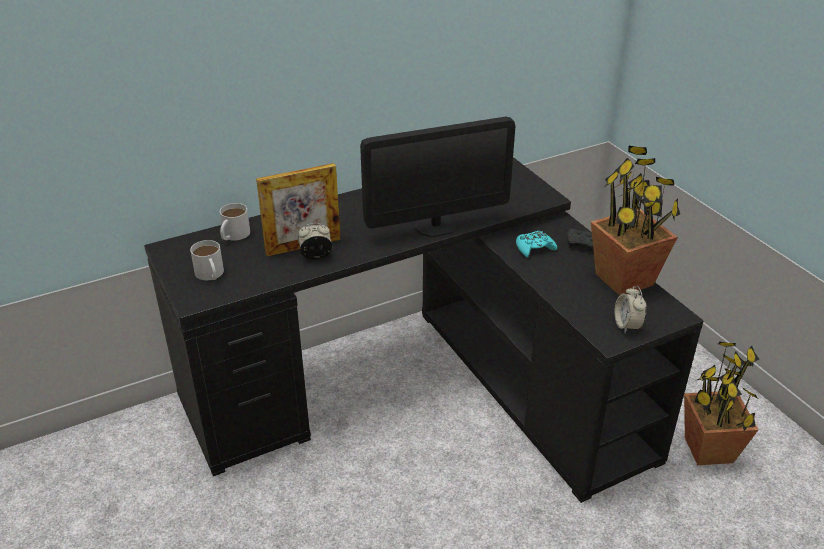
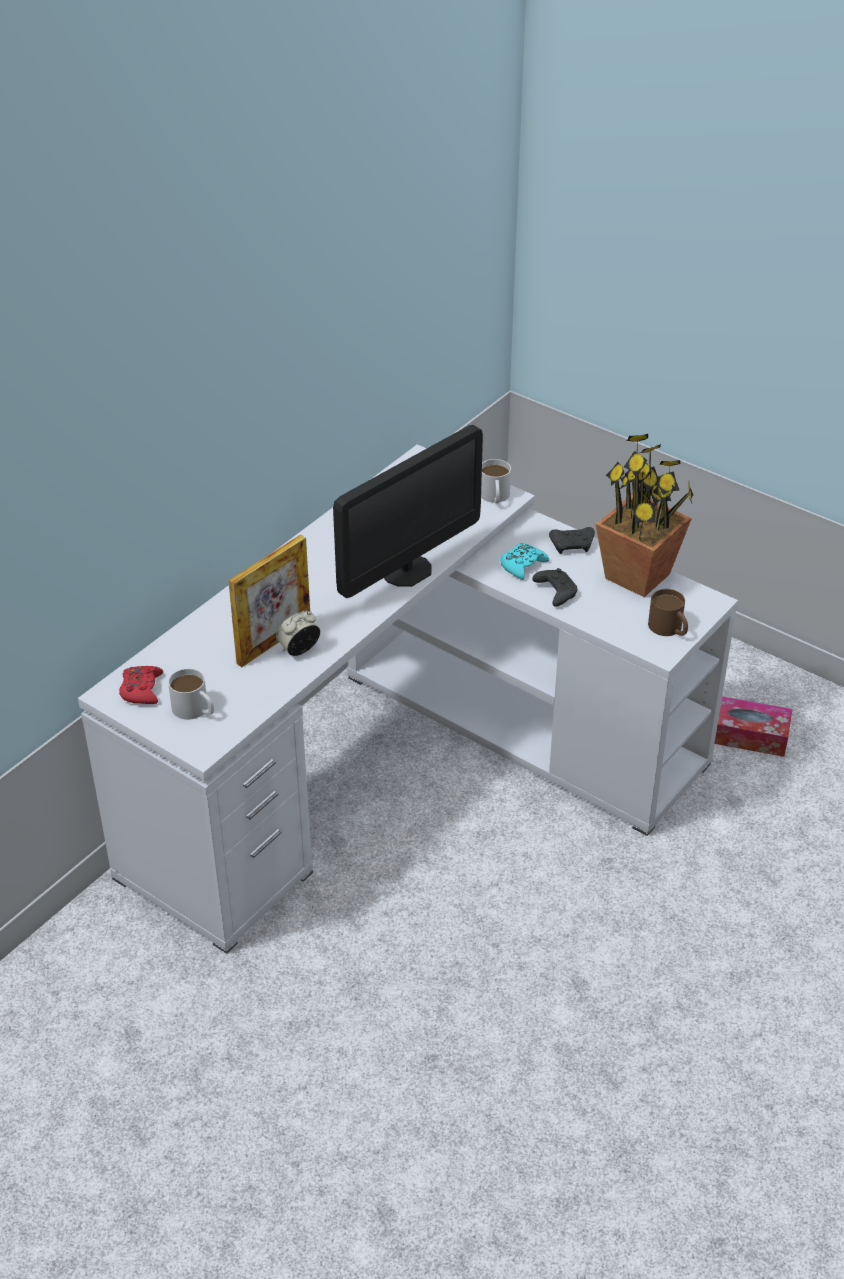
camera: 25 degrees left, 5 degrees up
black desk [144,157,704,503] -> white desk [78,444,738,954]
white mug [220,203,250,241] -> white mug moved to [481,459,511,504]
alarm clock [614,286,647,333] -> brown mug [648,589,688,636]
potted plant [684,342,759,465] -> tissue box [714,696,793,757]
none -> red game controller [119,666,163,704]
none -> black game controller [532,568,578,607]

